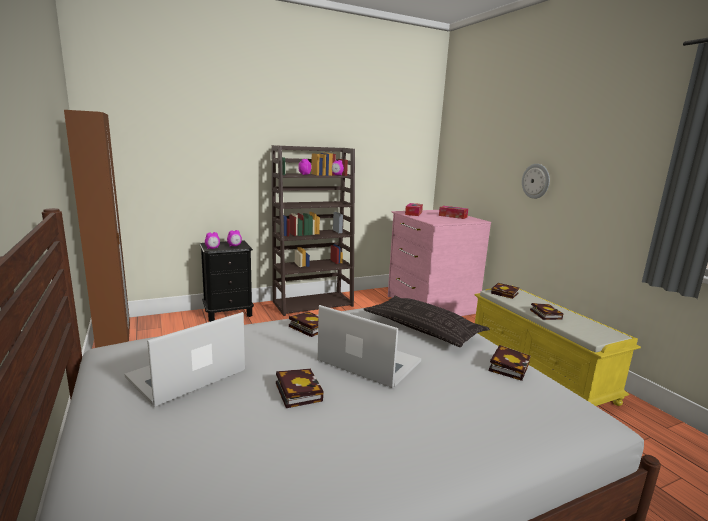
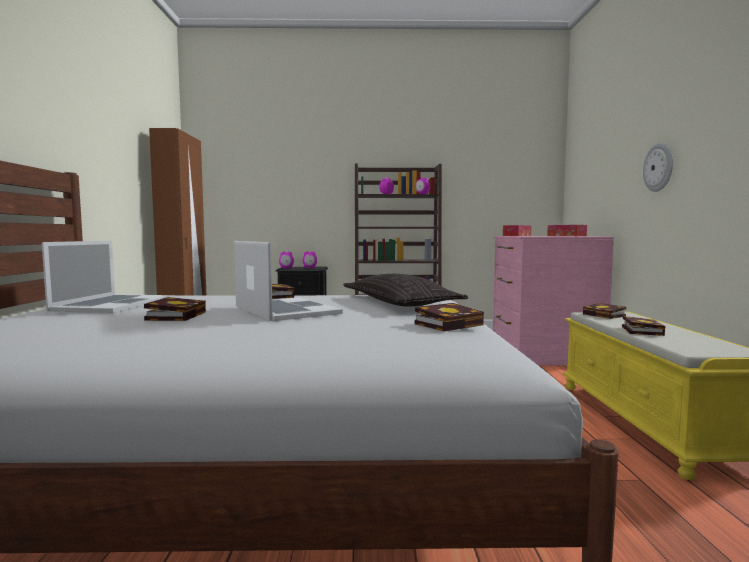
camera: 25 degrees right, 10 degrees down
laptop [124,312,245,407] -> laptop turned 120 degrees clockwise [42,241,170,313]

